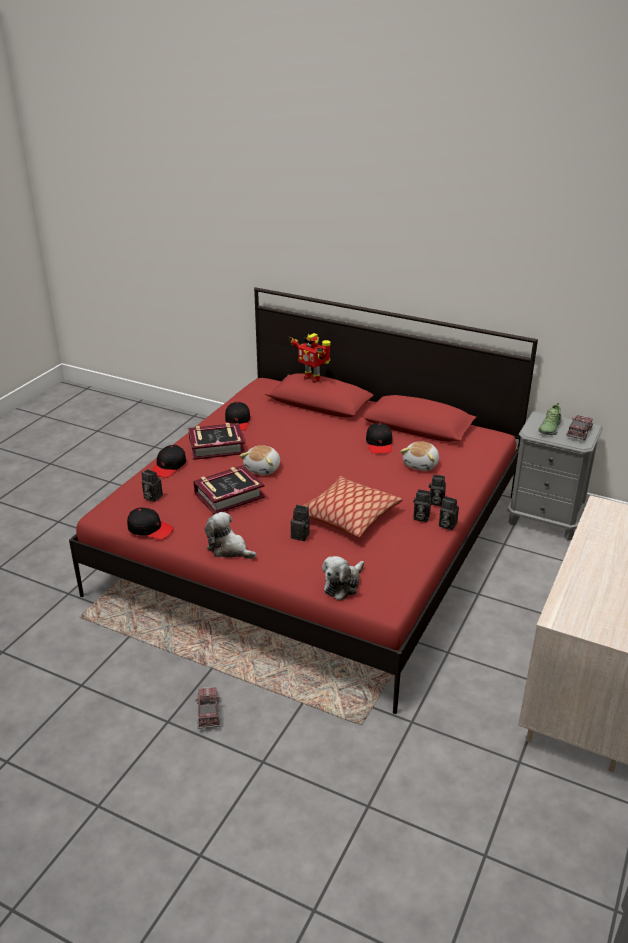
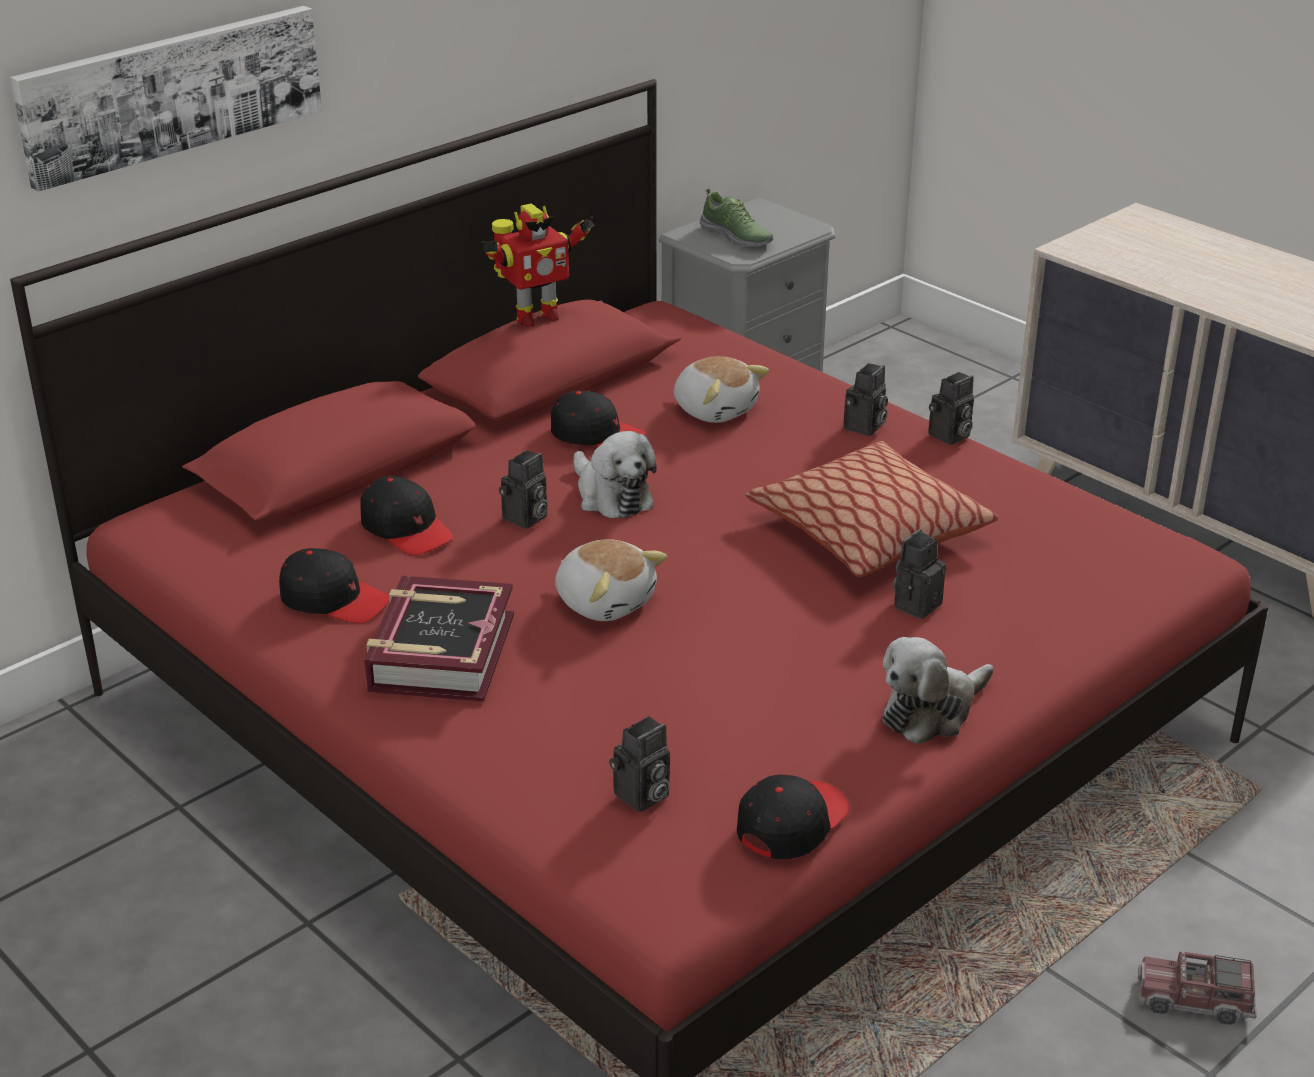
camera: 70 degrees left, 0 degrees up
black cap [152,445,186,478] -> black cap moved to [360,476,454,556]
book [193,465,265,514] -> none
toy robot [288,333,330,383] -> toy robot moved to [481,204,594,327]
plush toy [322,556,364,600] -> plush toy moved to [574,431,657,519]
camera [413,489,431,522] -> camera moved to [499,450,548,529]
toy truck [566,415,593,440] -> none
none -> picture [10,6,322,192]

